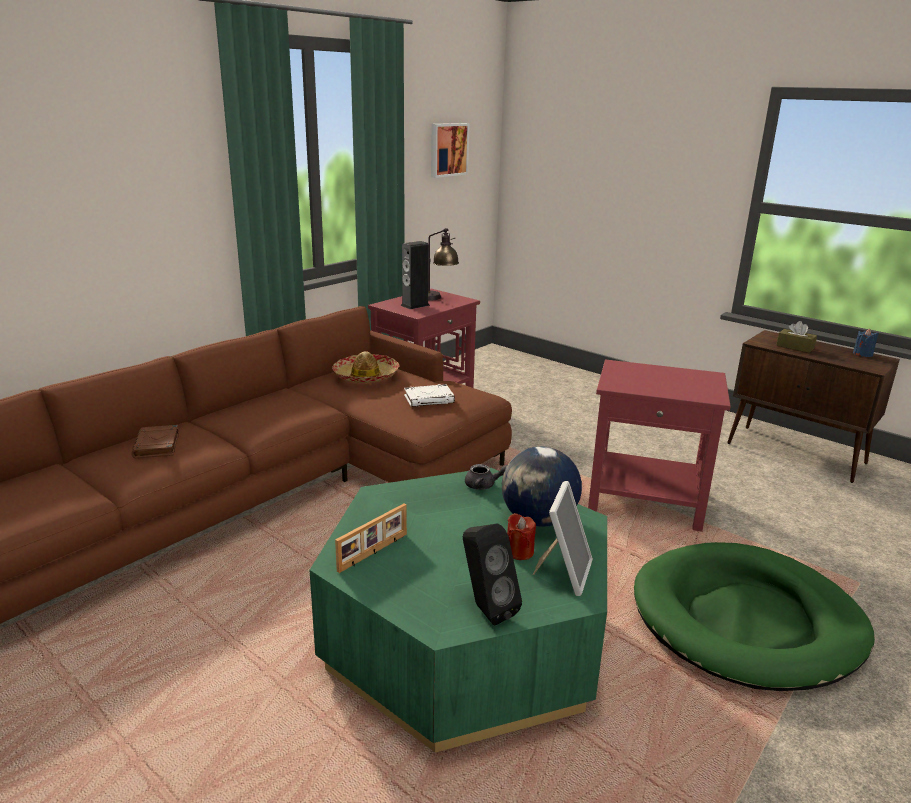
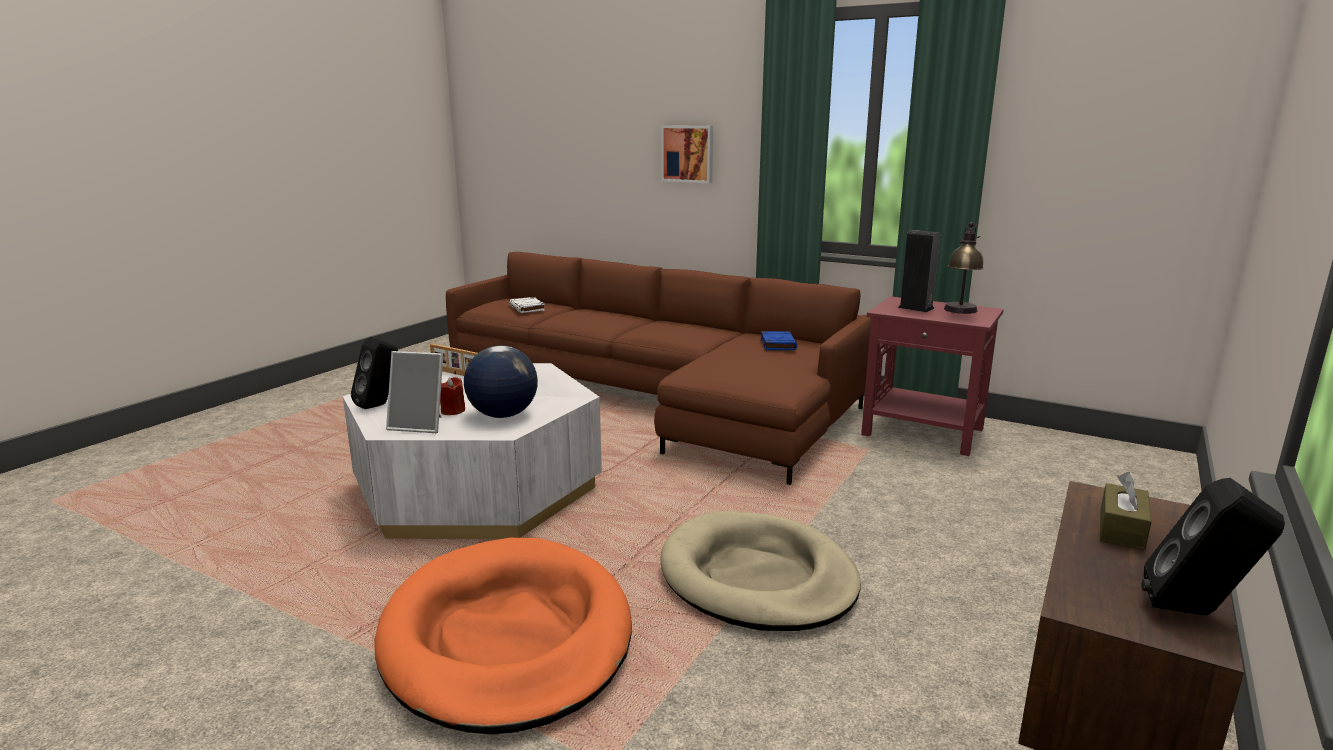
camera: 80 degrees right, 5 degrees down
brown book [131,425,179,459] -> none
green coffee table [310,468,607,753] -> white coffee table [343,363,602,539]
hat [332,351,400,383] -> blue book [761,331,797,350]
white book [404,384,455,407] -> white book moved to [509,297,545,313]
picture [431,123,470,178] -> picture moved to [661,125,713,183]
grey teapot [465,464,507,490] -> none
red side table [588,359,731,532] -> beige dog bed [660,511,861,631]
green dog bed [634,542,875,691] -> orange dog bed [374,538,632,735]
blue candle [853,329,879,357] -> black speaker [1142,478,1285,615]

